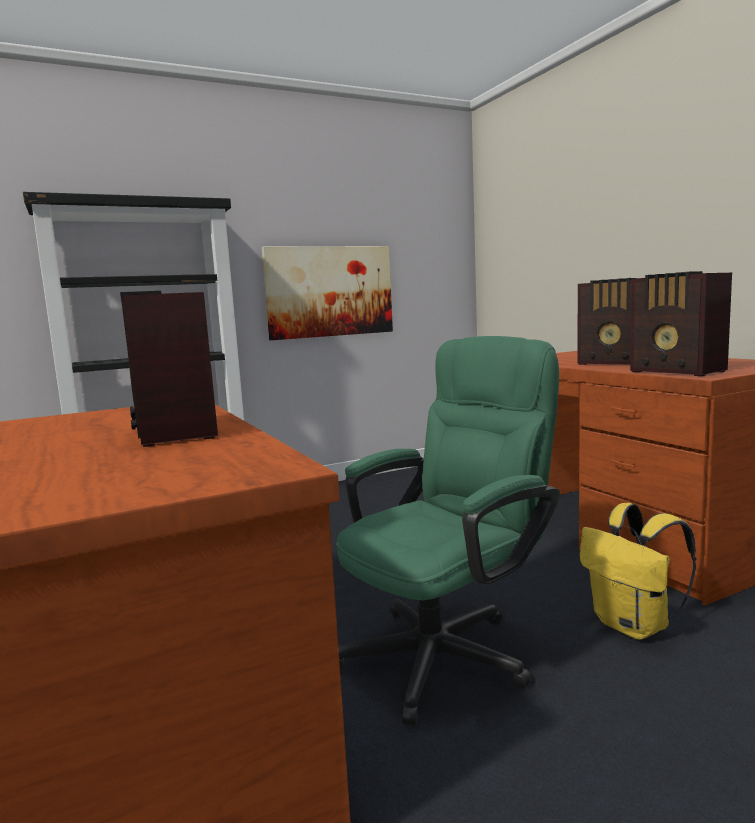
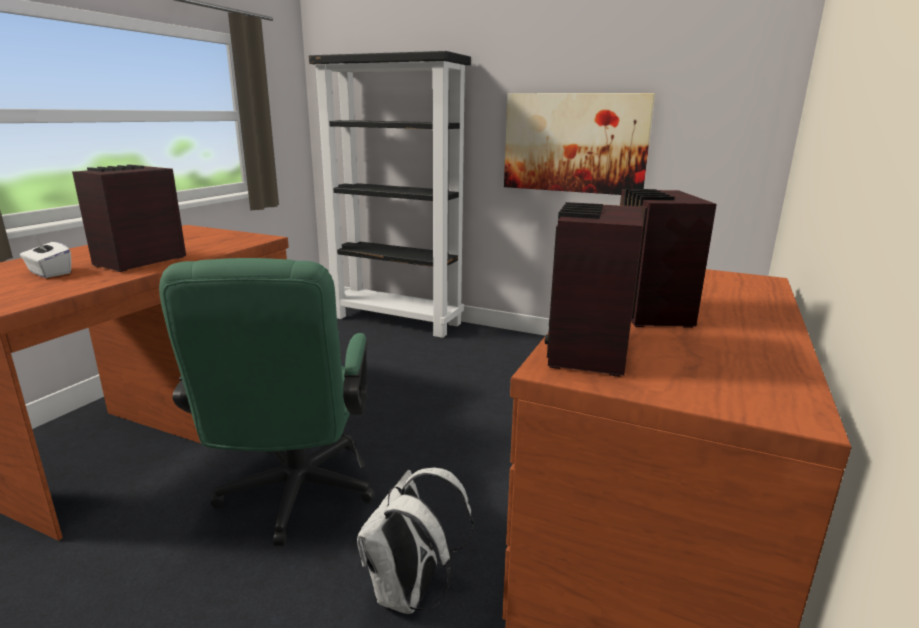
camera: 50 degrees right, 10 degrees up
green office chair [336,336,560,725] -> green office chair turned 75 degrees clockwise [159,258,375,546]
yellow backpack [580,503,696,640] -> white backpack [357,468,473,614]
none -> white tissue box [20,236,71,278]

